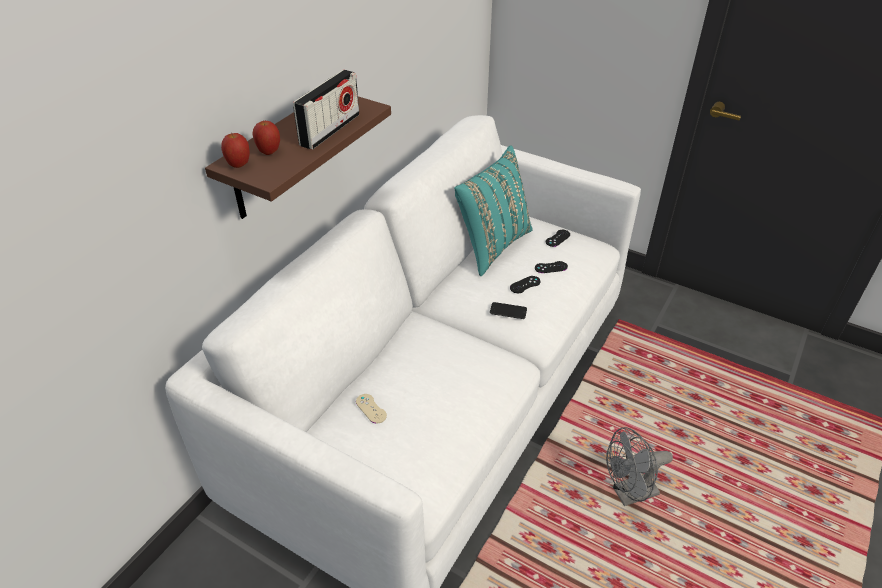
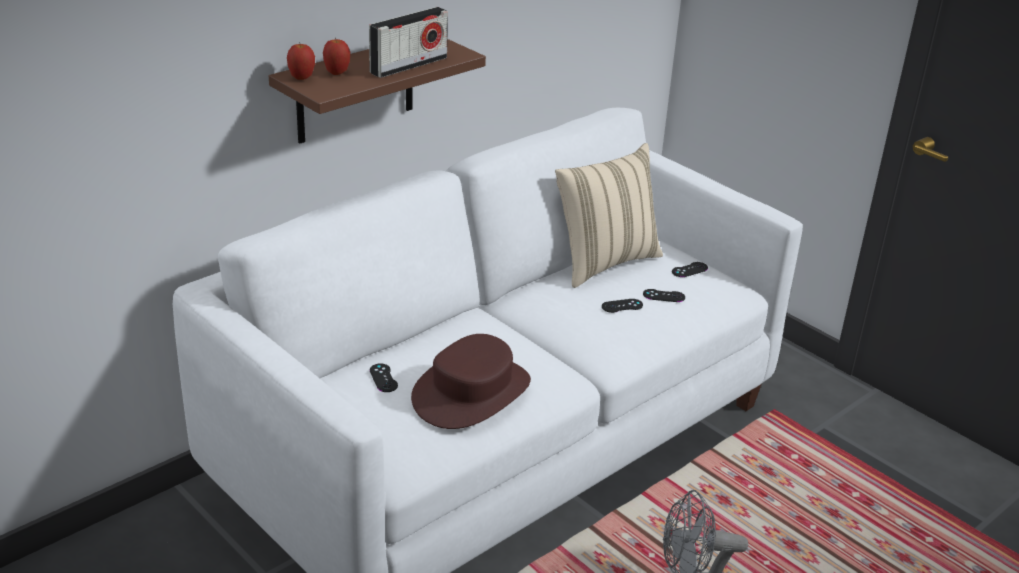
camera: 15 degrees right, 10 degrees down
beige game controller [356,394,387,424] -> black game controller [370,363,398,392]
turquoise pillow [454,146,533,276] -> beige pillow [555,143,663,288]
phone [490,302,527,319] -> none
none -> brown hat [411,334,531,429]

